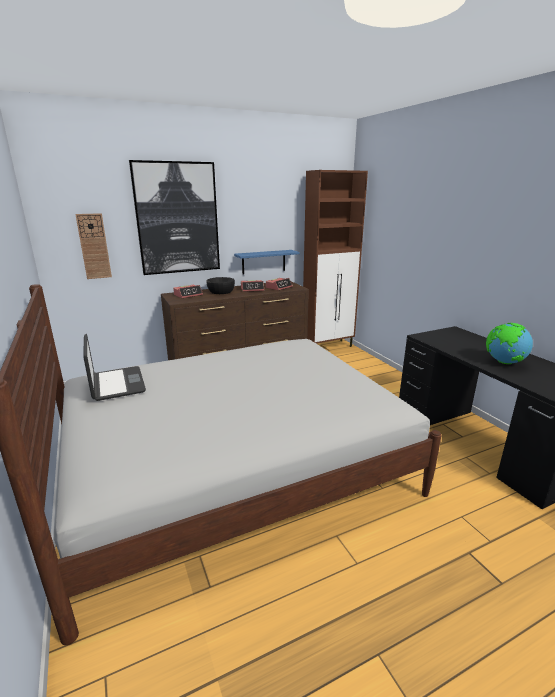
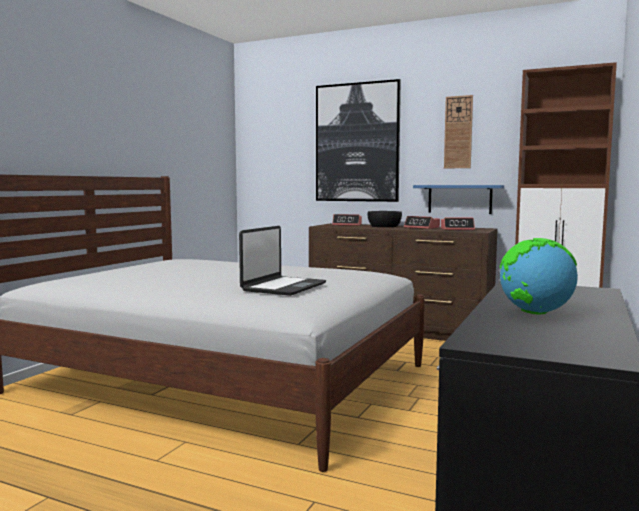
camera: 50 degrees right, 15 degrees down
wall clock [75,213,112,279] -> wall clock moved to [444,95,473,169]
laptop [83,334,146,401] -> laptop moved to [239,226,326,296]

